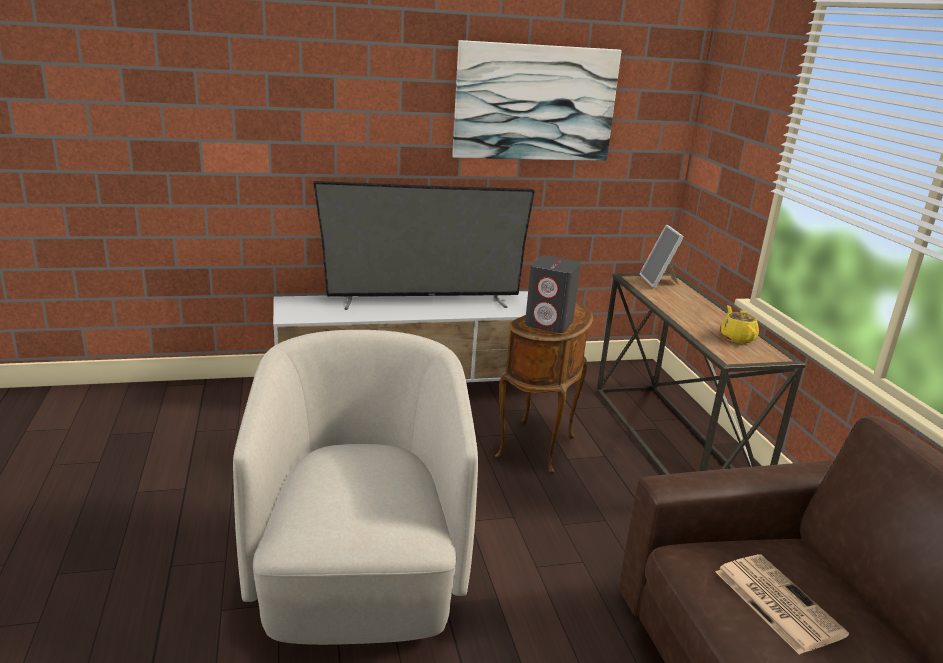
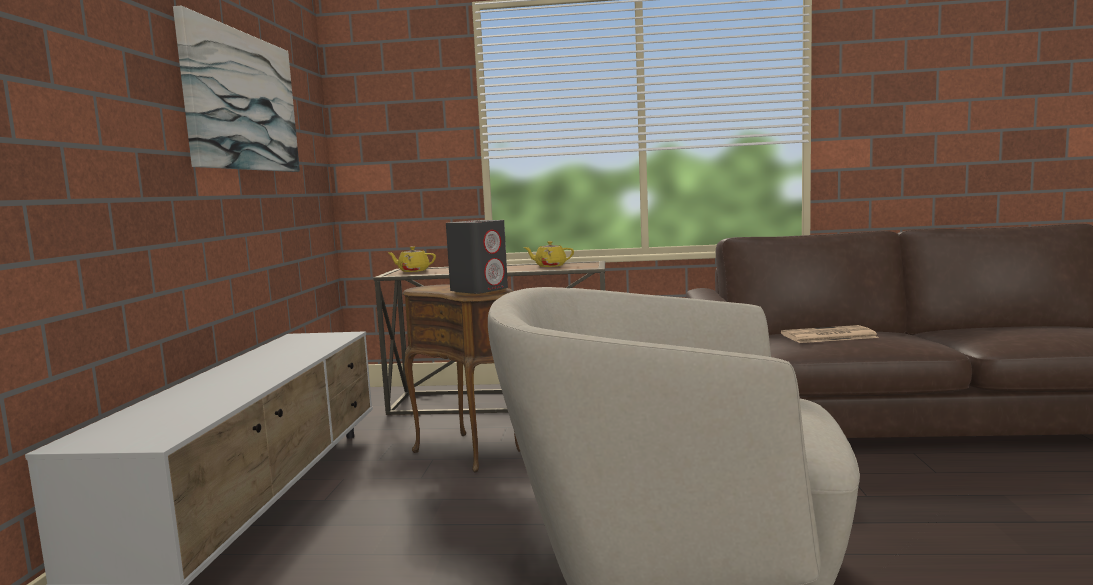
camera: 70 degrees left, 15 degrees down
television [313,181,535,310] -> none
picture frame [639,225,684,288] -> yellow teapot [388,246,436,272]

